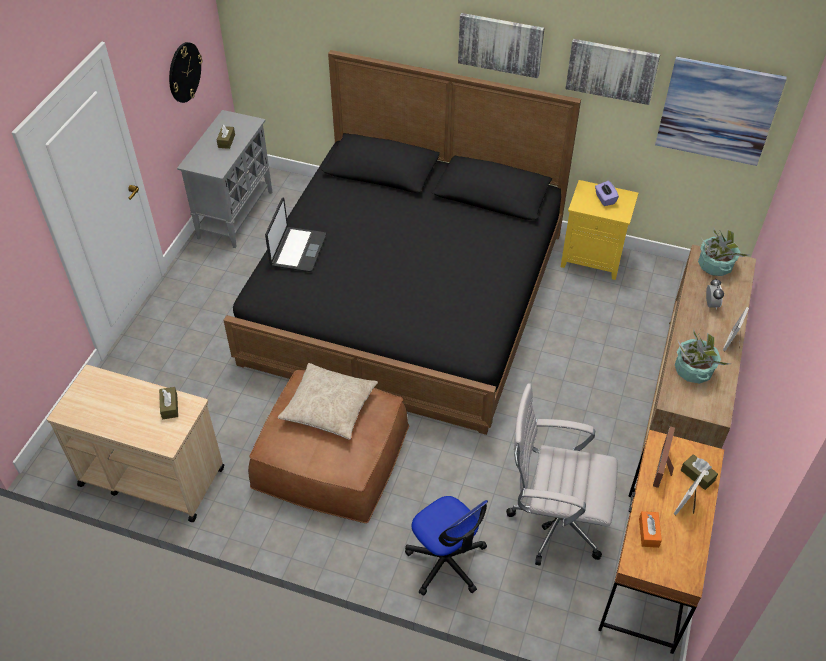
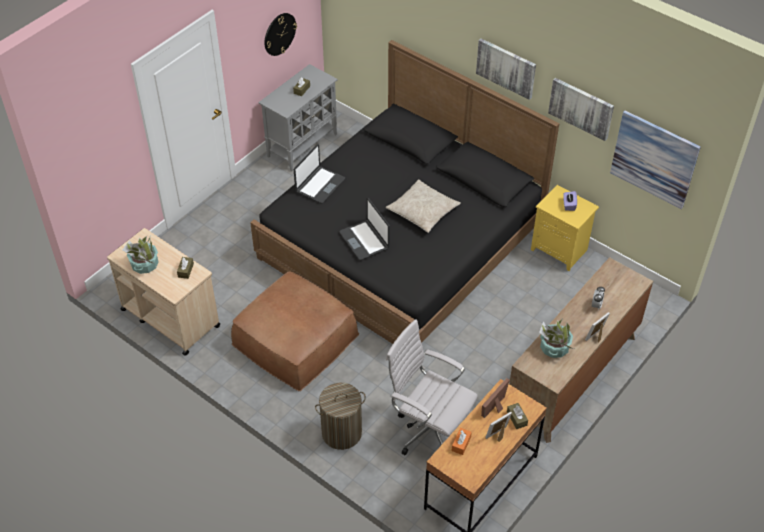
camera: 20 degrees right, 0 degrees up
beige pillow [278,363,378,440] -> beige pillow moved to [386,179,461,233]
office chair [405,496,488,596] -> laundry basket [315,383,366,450]
potted plant [698,229,749,276] -> potted plant moved to [123,236,158,274]
none -> laptop [339,198,390,260]

